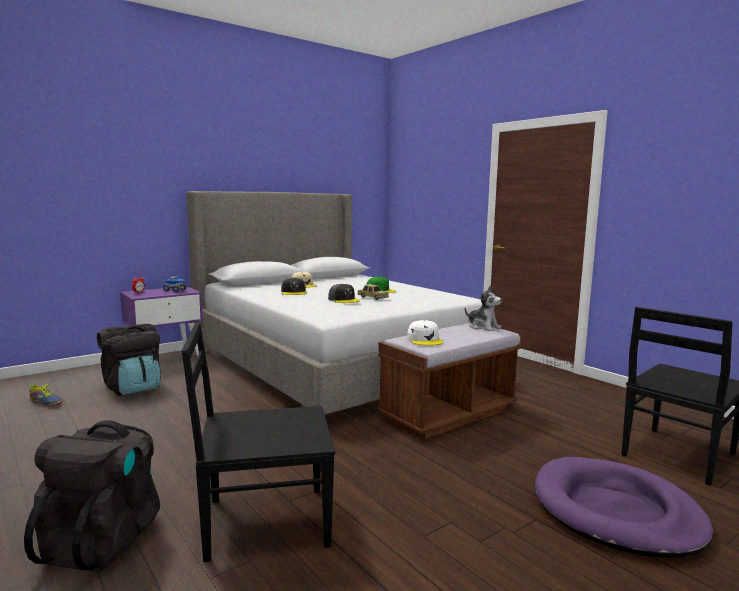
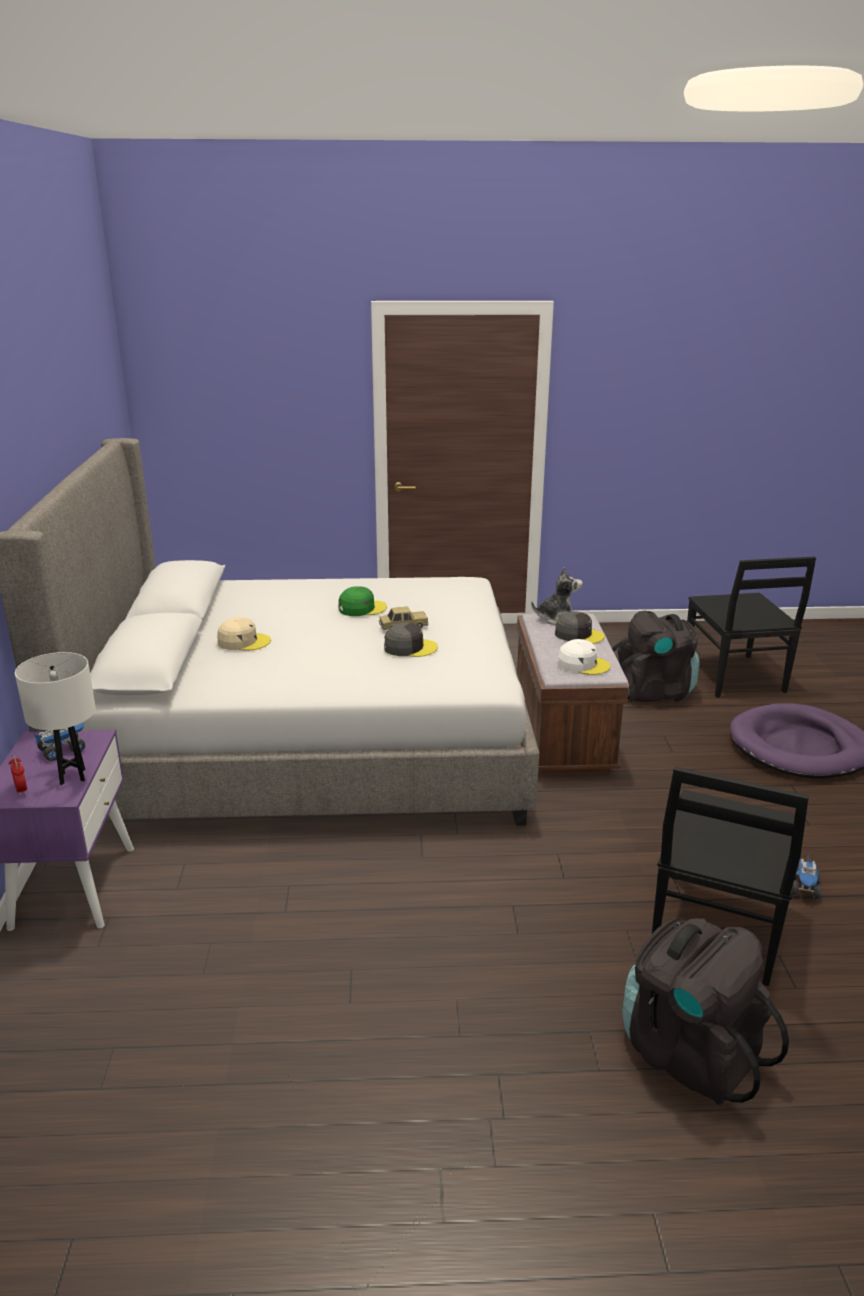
camera: 55 degrees left, 15 degrees up
shoe [27,384,63,407] -> none
black backpack [97,324,161,396] -> black backpack moved to [612,611,700,702]
grey cap [281,277,306,295] -> grey cap moved to [555,611,604,644]
none -> white table lamp [15,652,96,785]
none -> toy truck [792,855,822,900]

